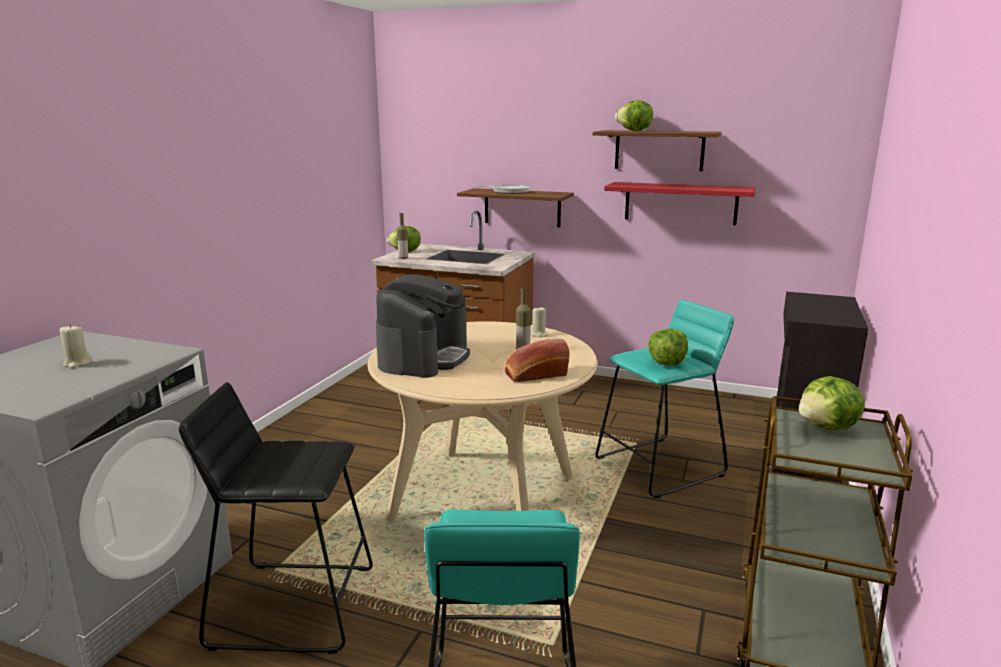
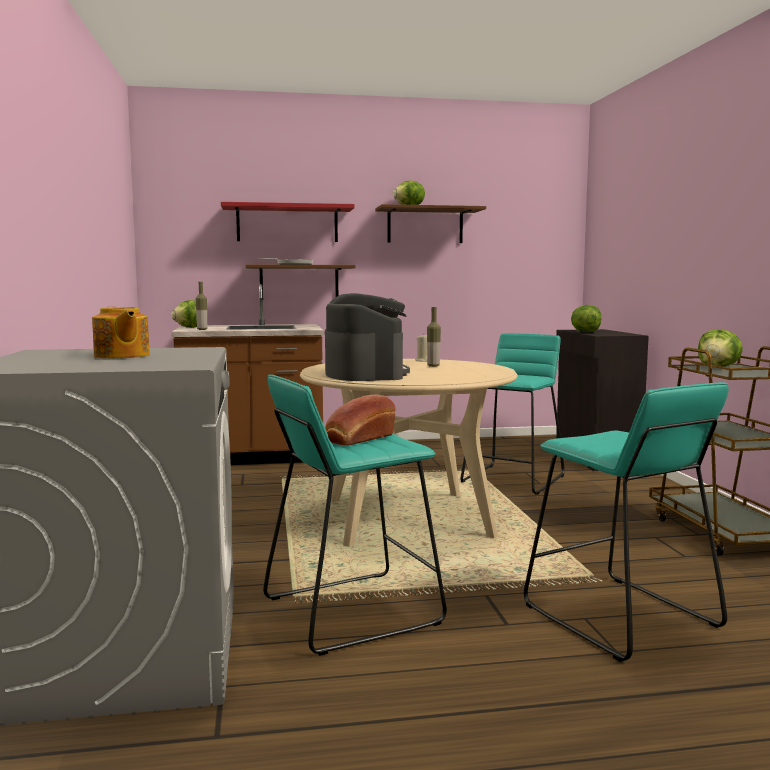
camera: 30 degrees left, 10 degrees down
beige candle [60,324,92,368] -> teapot [92,307,150,359]
black stool [179,382,373,654] -> turquoise stool [263,375,447,656]
bread [505,339,570,382] -> bread moved to [325,395,396,446]
red shelf [604,182,756,225] -> red shelf moved to [221,202,355,242]
lettuce [648,329,688,366] -> lettuce moved to [571,305,602,332]

